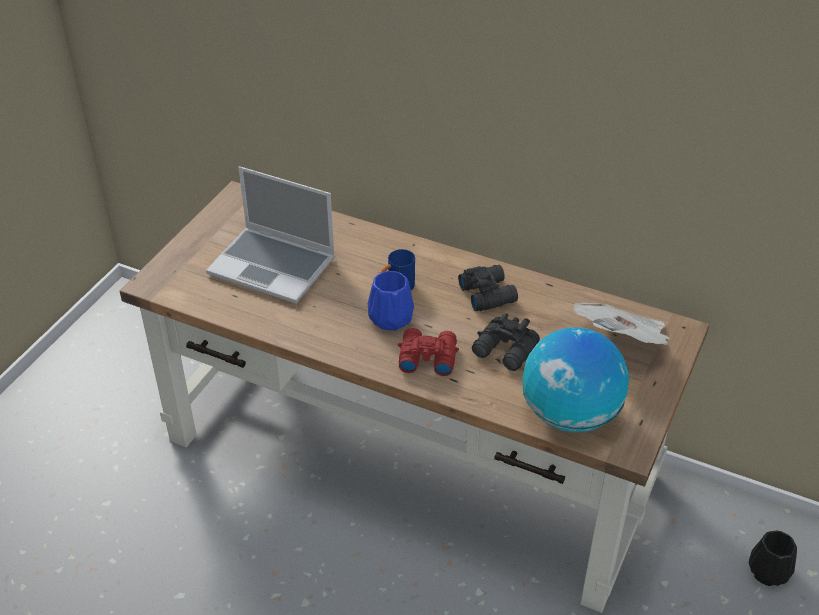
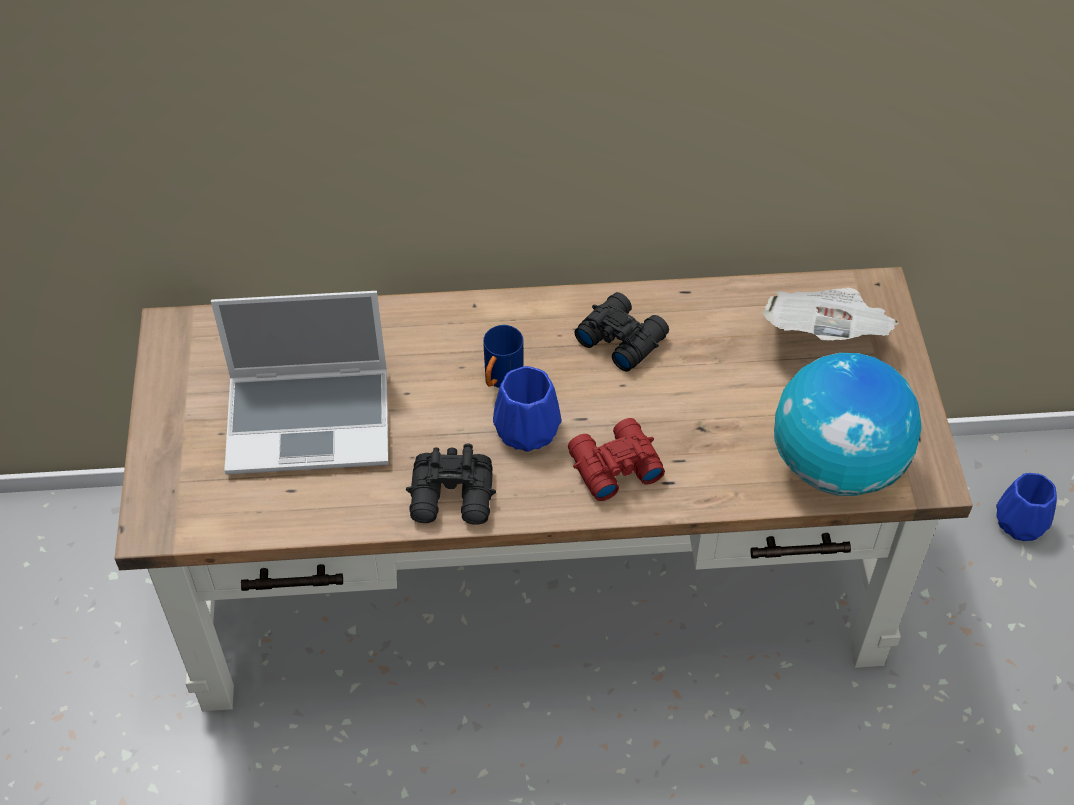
camera: 30 degrees left, 10 degrees up
black binoculars [472,313,540,371] -> black binoculars moved to [406,443,496,525]
black vase [749,531,797,586] -> blue vase [996,473,1057,541]

